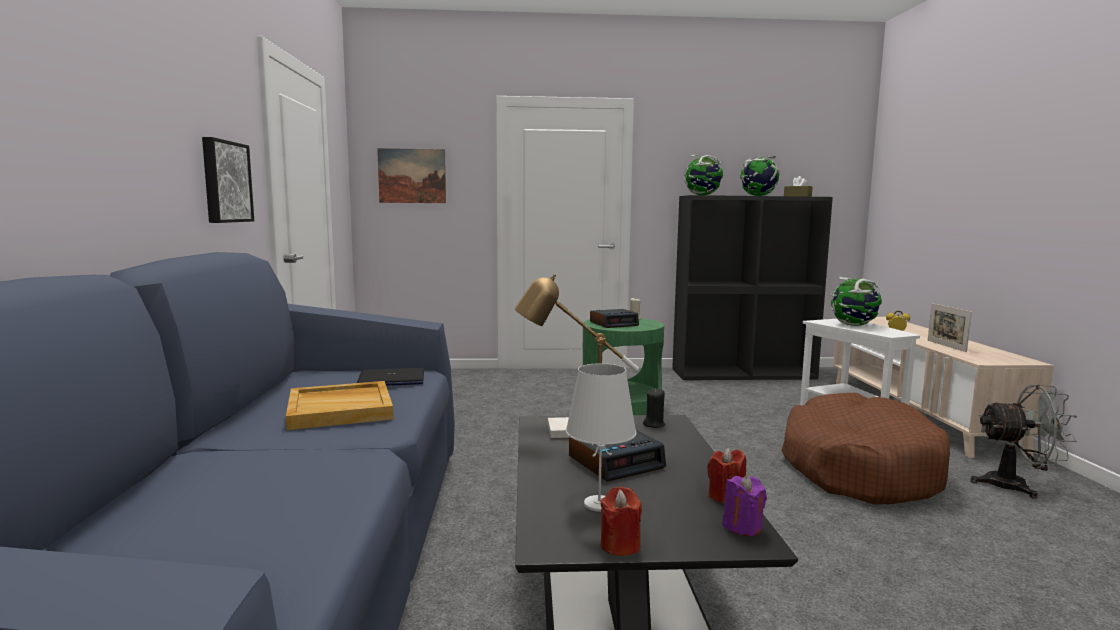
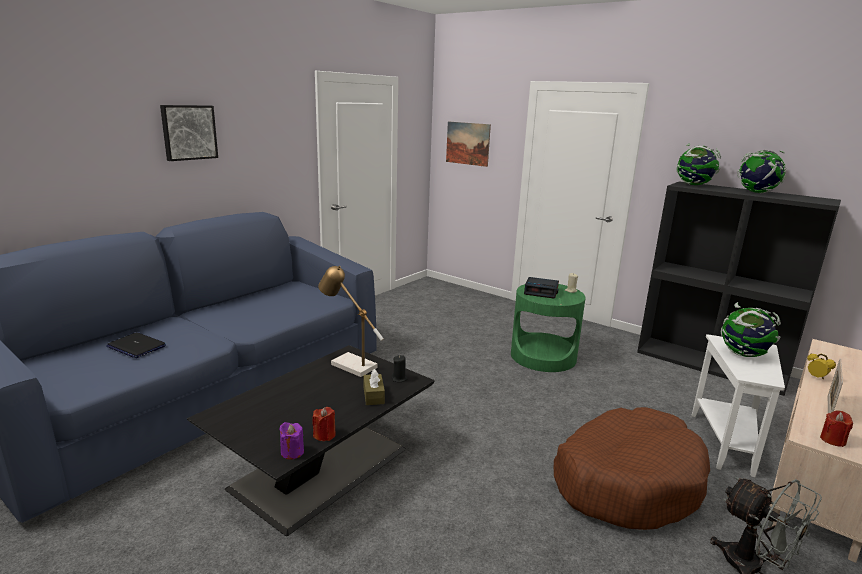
camera: 40 degrees right, 10 degrees up
picture [202,137,254,223] -> picture moved to [160,105,218,161]
beige tray [286,381,394,430] -> none
laptop [357,368,424,386] -> laptop moved to [106,332,166,358]
white table lamp [565,363,637,512] -> none
alarm clock [569,430,666,482] -> none
red candle [600,486,642,556] -> red candle moved to [820,410,853,447]
brown tissue box [784,176,813,197] -> brown tissue box moved to [364,369,385,405]

